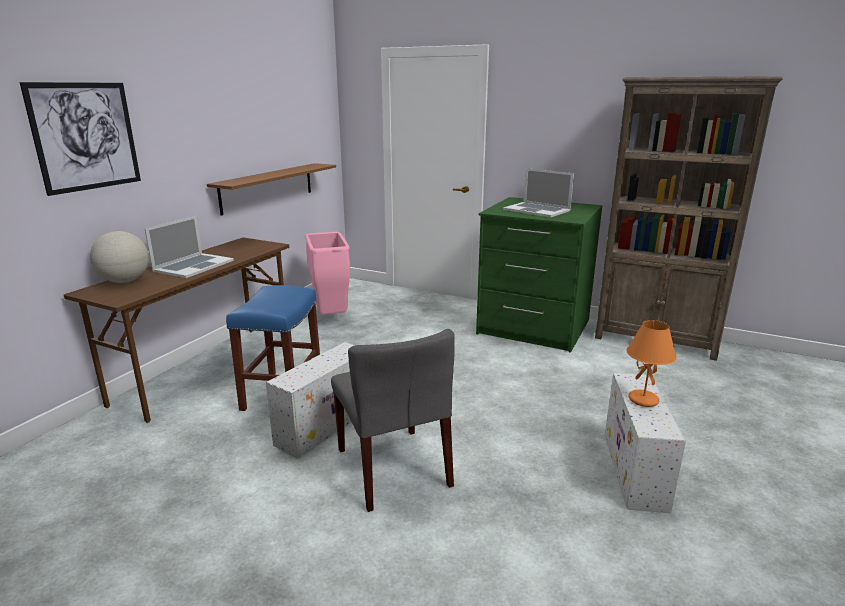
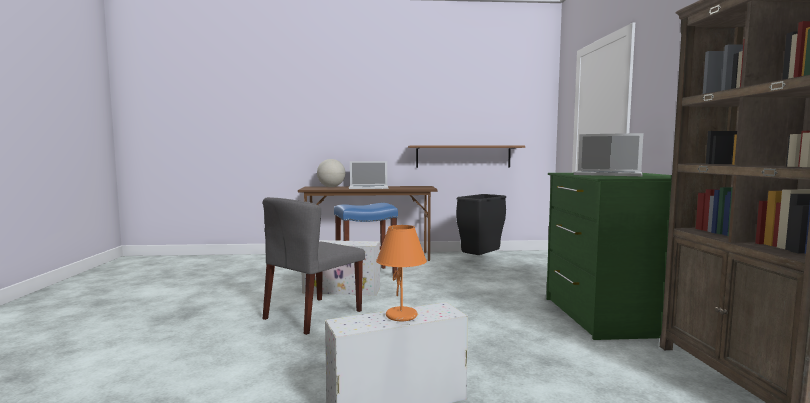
camera: 60 degrees right, 15 degrees down
picture [20,82,141,196] -> none
pink trash can [305,232,350,315] -> black trash can [456,194,506,255]
laptop [503,168,574,218] -> laptop turned 75 degrees counterclockwise [574,133,643,176]

